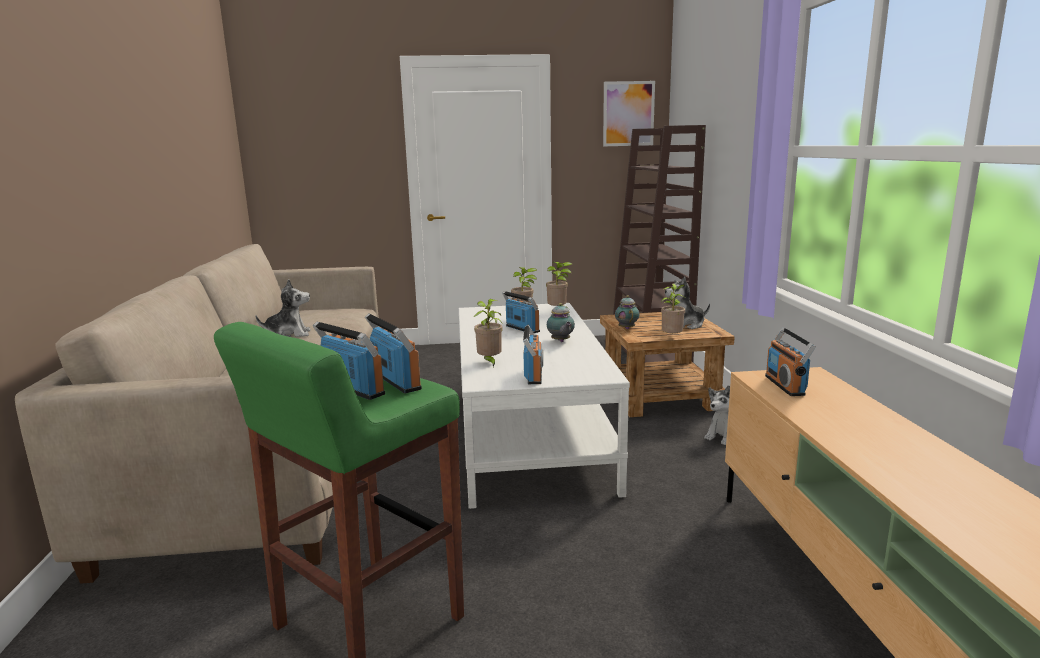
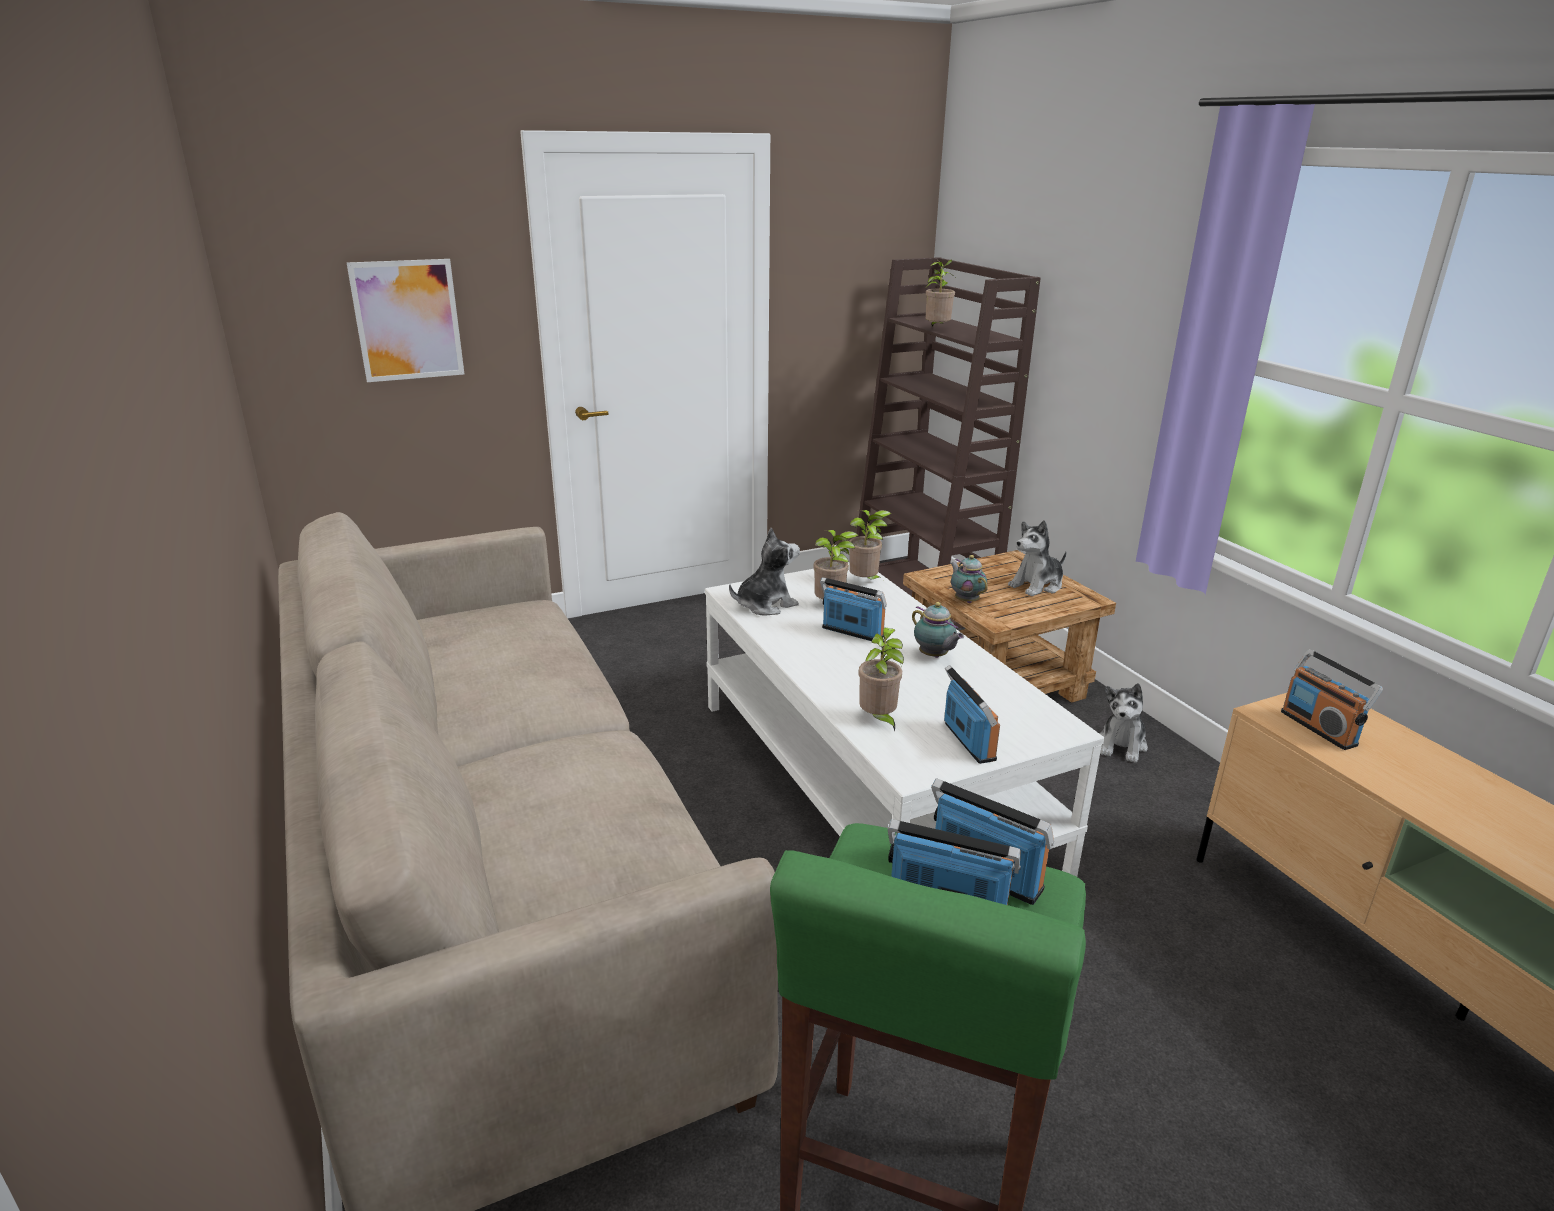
camera: 20 degrees left, 10 degrees up
plush toy [256,279,311,337] -> plush toy moved to [729,528,800,616]
picture [603,81,655,146] -> picture moved to [347,259,464,382]
potted plant [661,283,687,334] -> potted plant moved to [925,260,955,326]

